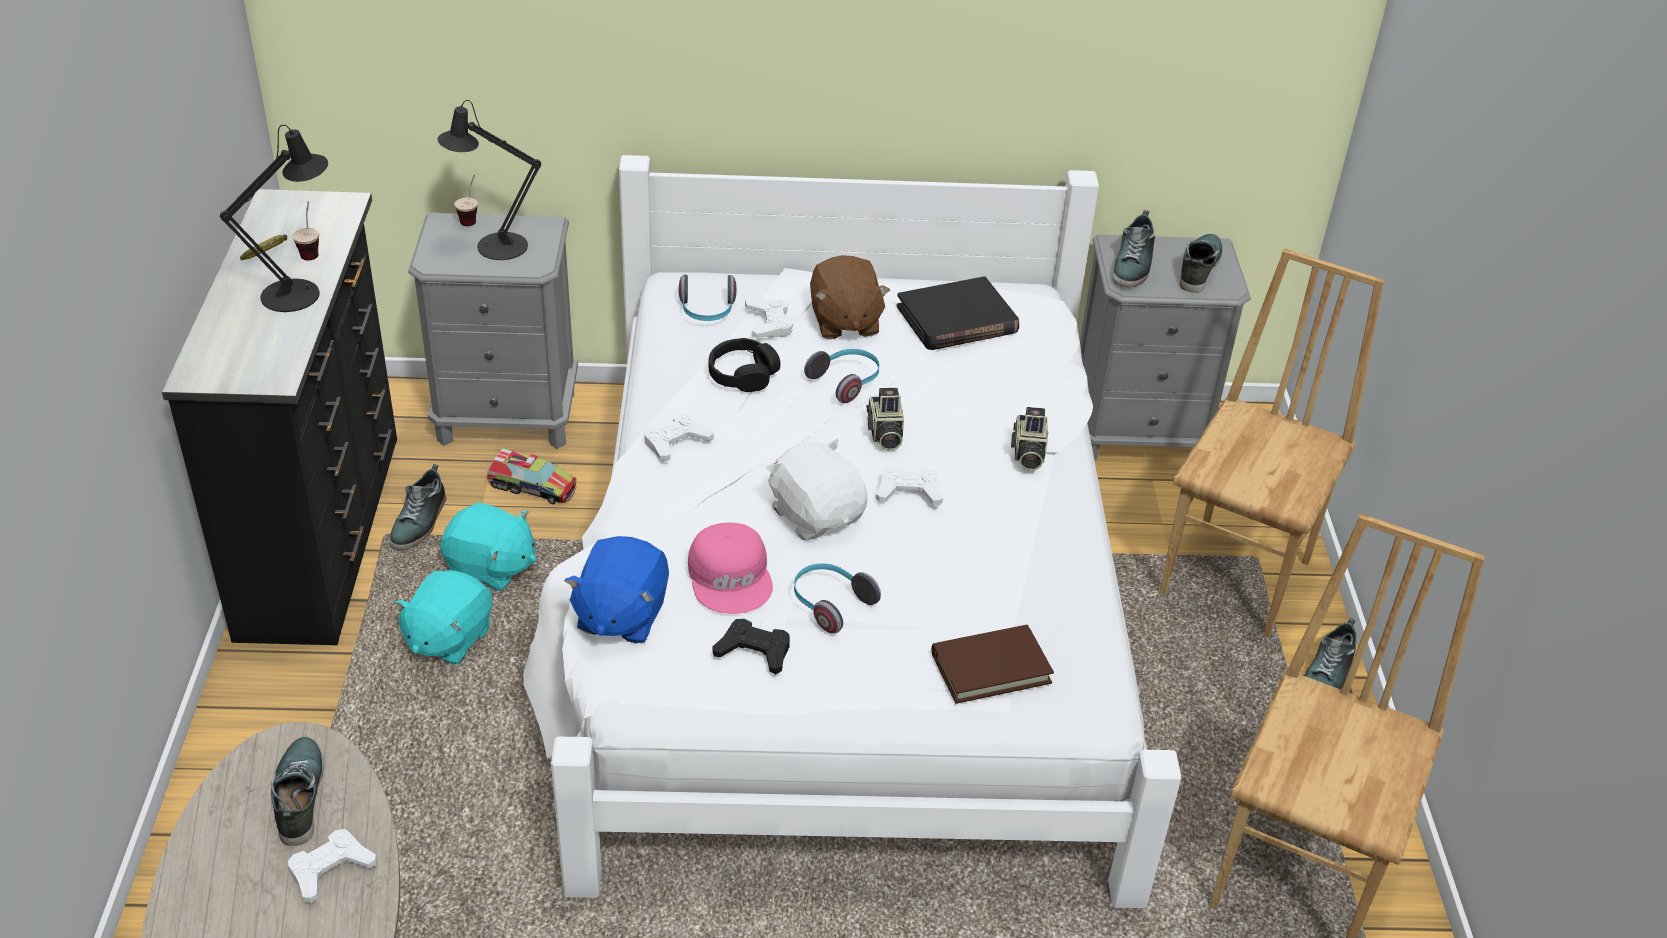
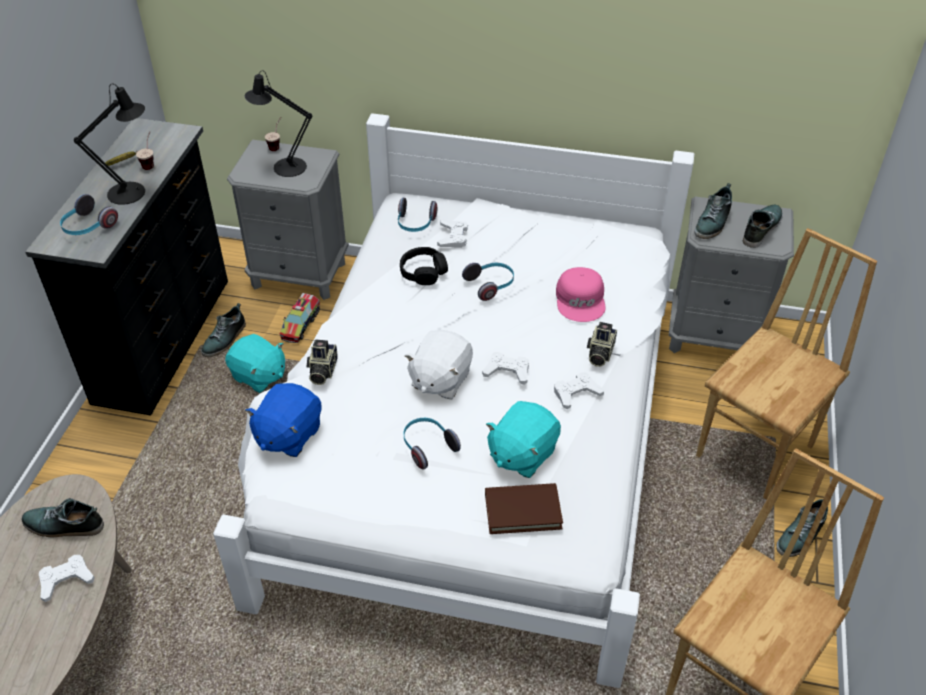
camera: 15 degrees right, 5 degrees up
shoe [271,737,324,846] -> shoe turned 90 degrees counterclockwise [22,498,104,538]
turquoise plush toy [394,570,492,664] -> turquoise plush toy moved to [486,401,561,478]
toy truck [487,448,577,504] -> toy truck turned 75 degrees clockwise [279,293,320,343]
white game controller [644,414,714,462] -> white game controller moved to [554,372,604,409]
pink cap [688,523,773,614] -> pink cap moved to [556,267,606,322]
black game controller [712,619,790,674] -> none
white plush toy [766,439,868,540] -> white plush toy turned 135 degrees counterclockwise [404,330,473,399]
brown plush toy [810,255,890,339] -> none
camera [866,388,904,451] -> camera moved to [307,340,338,385]
black book [897,276,1019,350] -> none
none -> headphones [60,194,118,235]

